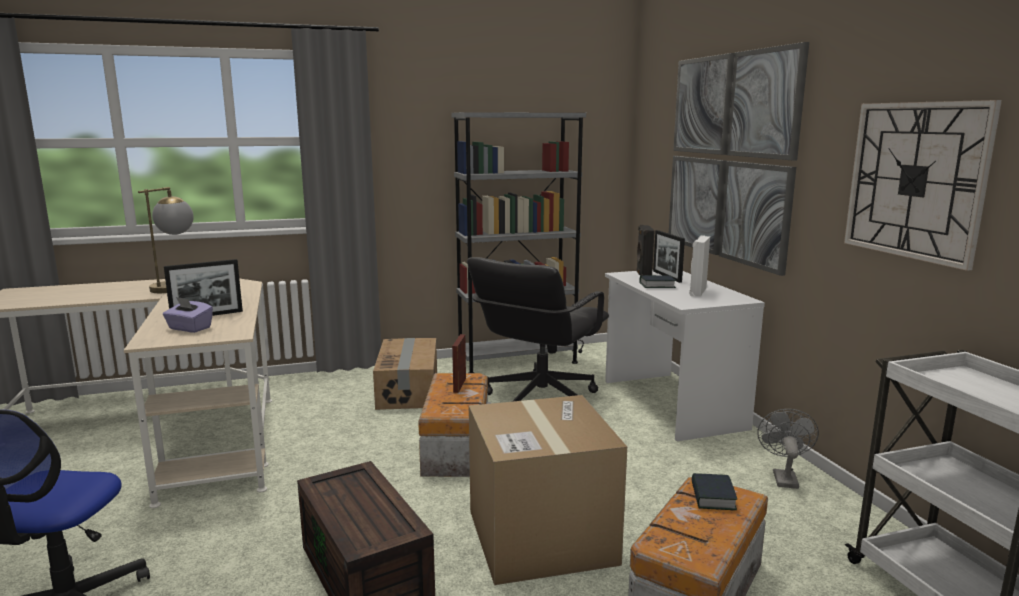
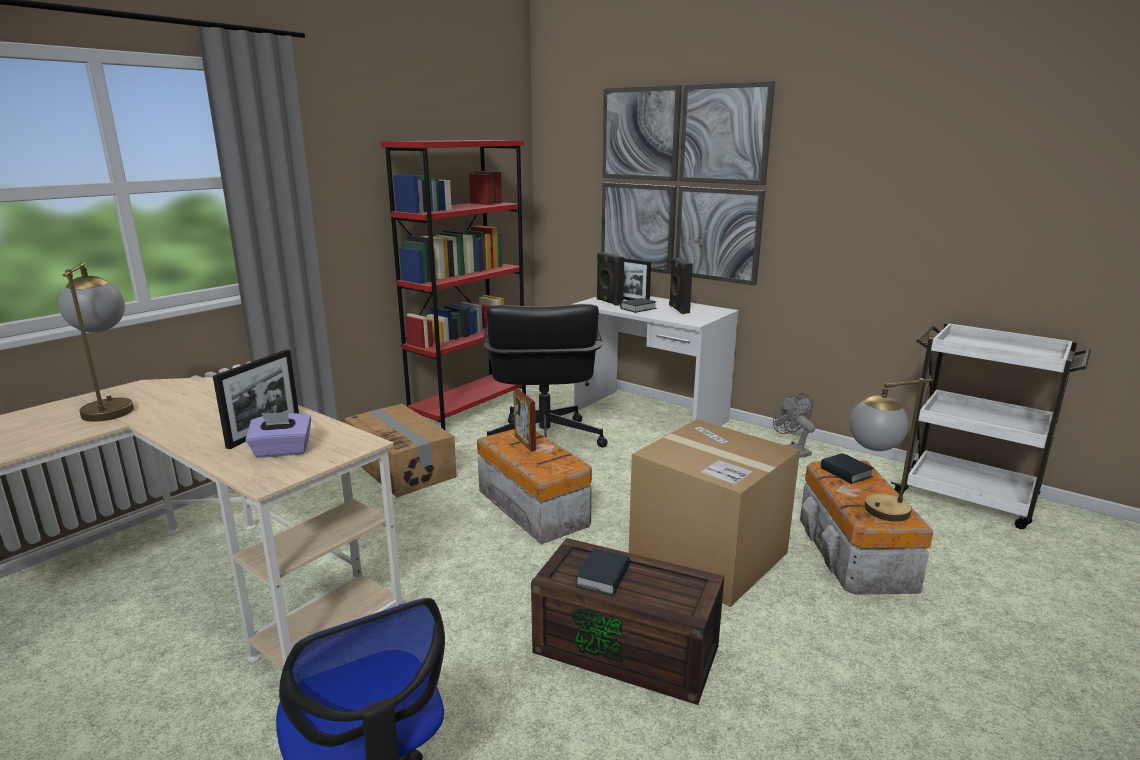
camera: 35 degrees left, 5 degrees up
grey bookcase [451,112,586,373] -> red bookcase [381,140,526,431]
white speaker [689,235,710,297] -> black speaker [669,257,693,314]
wall clock [844,100,1002,271] -> none
none -> book [575,548,630,596]
none -> table lamp [849,378,933,522]

